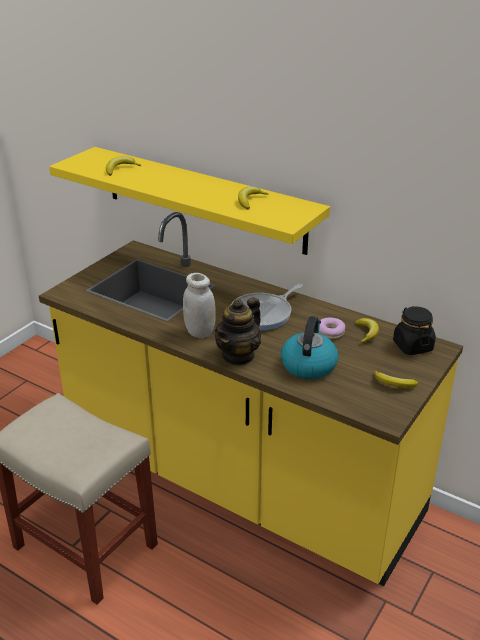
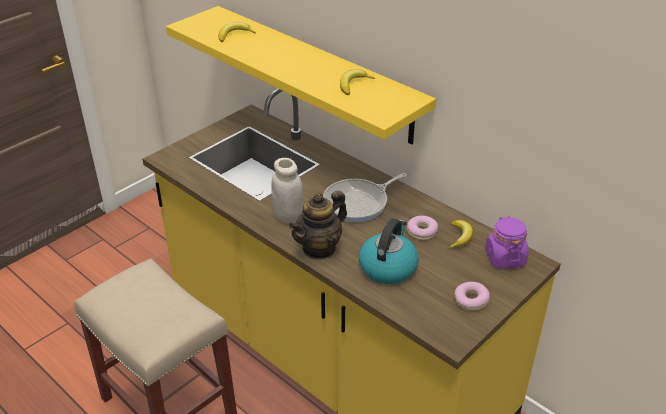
camera: 10 degrees right, 5 degrees up
banana [374,371,418,388] -> donut [455,282,490,310]
black jar [393,306,436,355] -> purple jar [485,216,529,269]

